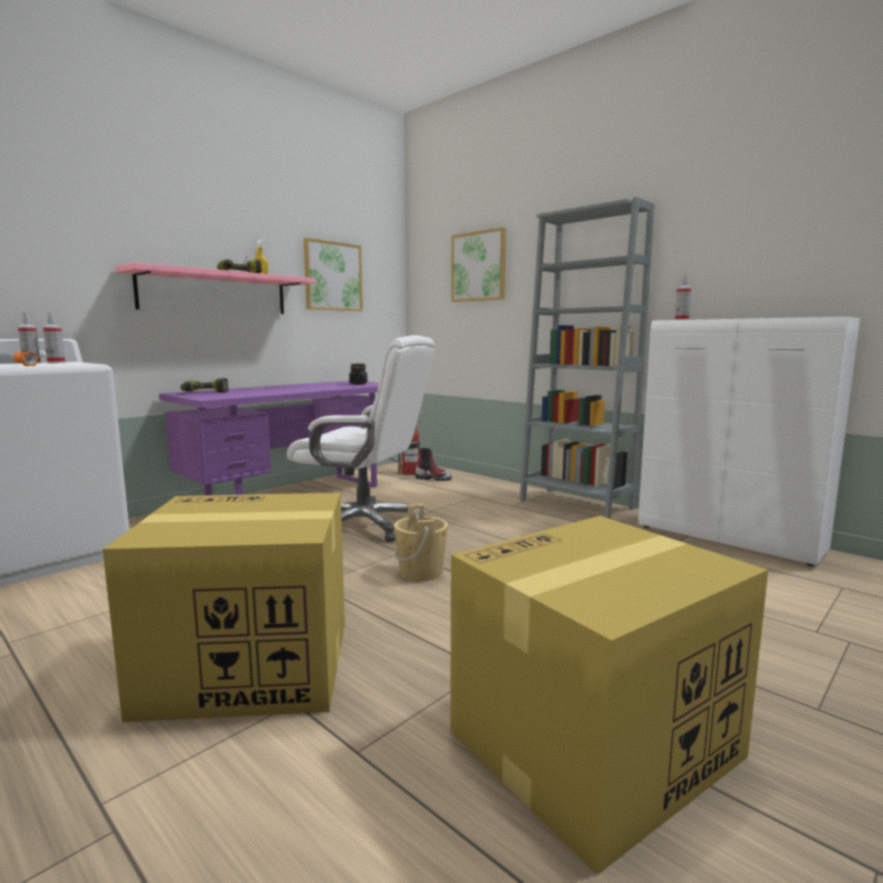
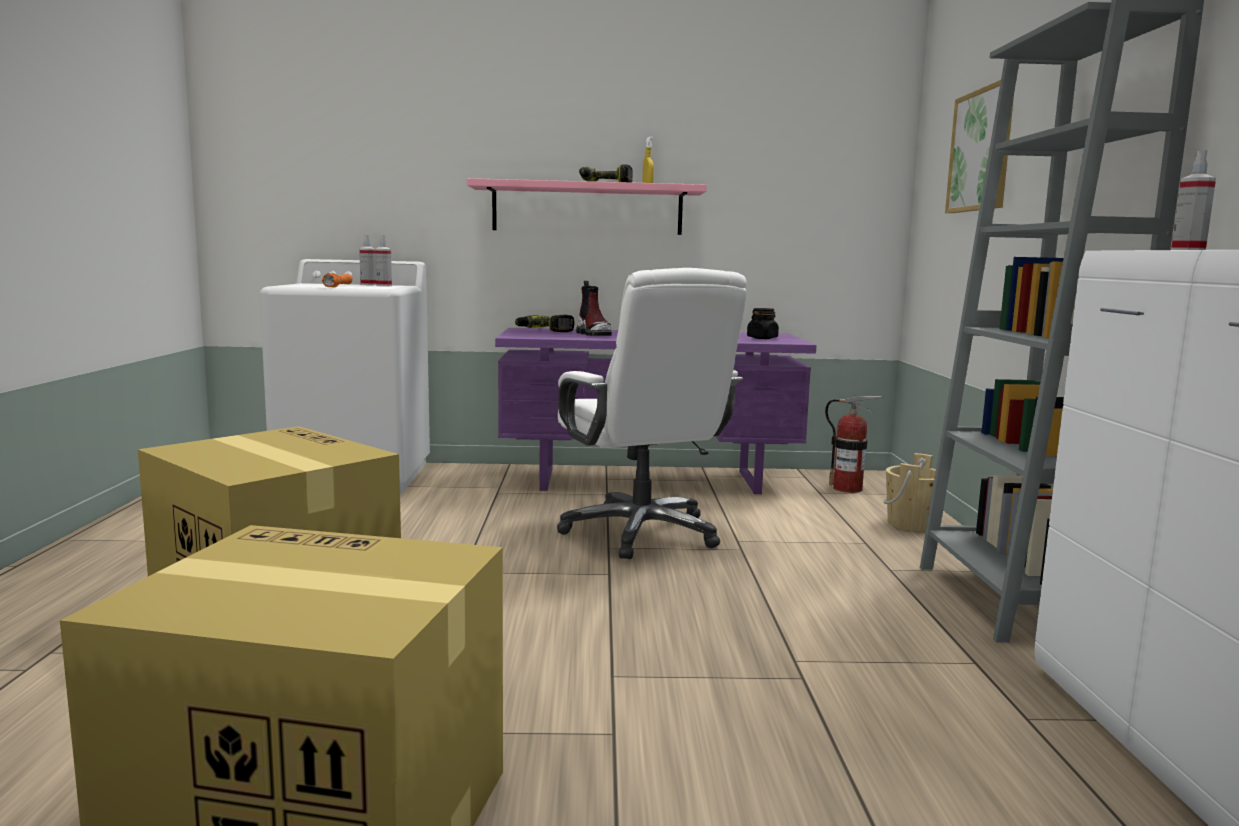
camera: 45 degrees right, 0 degrees up
picture [304,238,363,311] -> none
beige bucket [394,504,448,581] -> beige bucket moved to [884,453,936,532]
boot [415,445,452,481] -> boot moved to [576,281,612,336]

